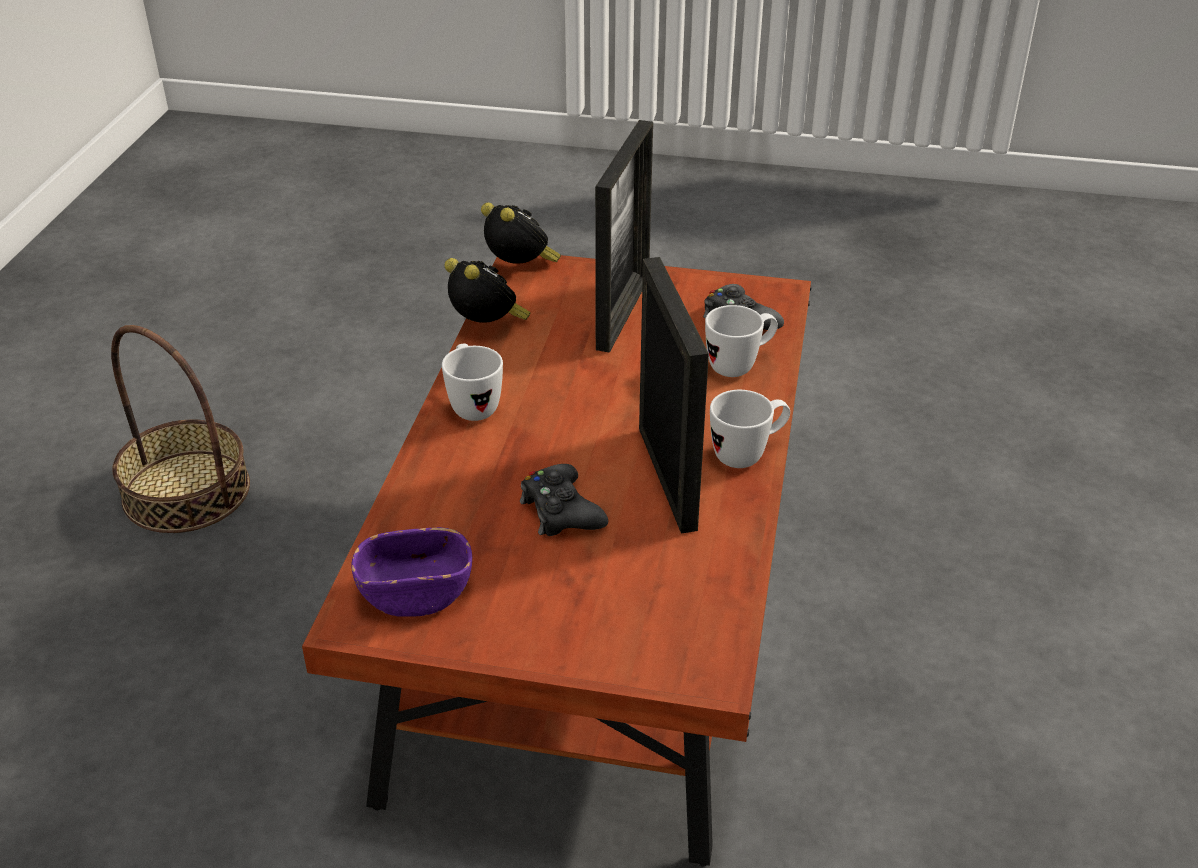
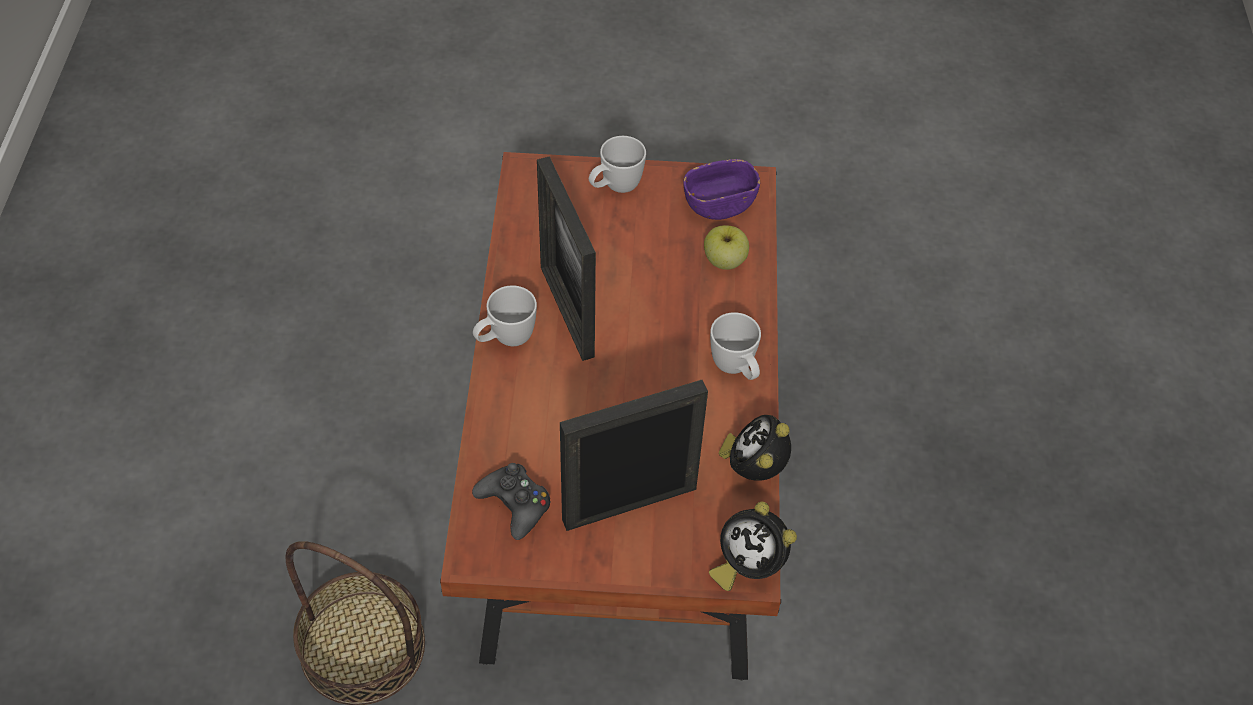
camera: 170 degrees right, 15 degrees up
basket [111,325,250,533] -> basket moved to [286,541,425,705]
alarm clock [444,258,531,323] -> alarm clock turned 75 degrees clockwise [719,415,791,481]
black game controller [520,464,608,536] -> none
picture frame [595,120,653,353] -> picture frame turned 60 degrees clockwise [560,380,708,531]
white mug [705,305,778,377] -> white mug moved to [589,136,646,193]
none -> apple [704,225,749,270]

